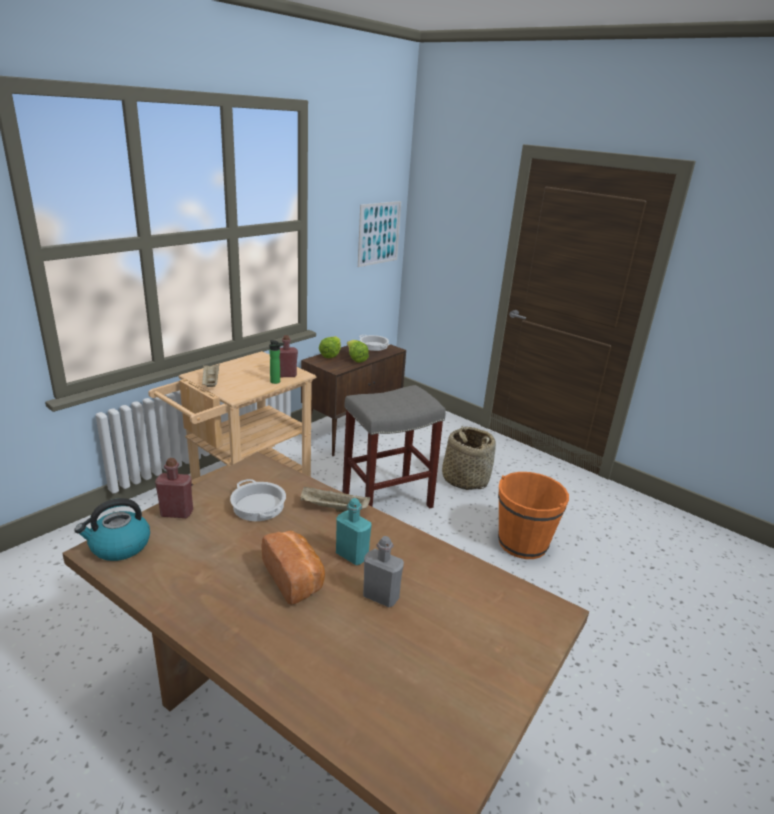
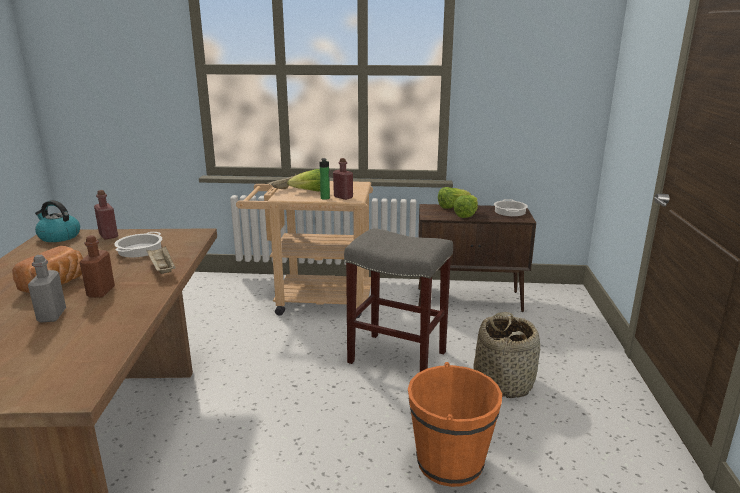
camera: 55 degrees right, 5 degrees down
turquoise bottle [336,498,372,565] -> brown bottle [80,235,115,298]
picture [358,201,401,267] -> none
none -> lettuce [287,169,320,191]

